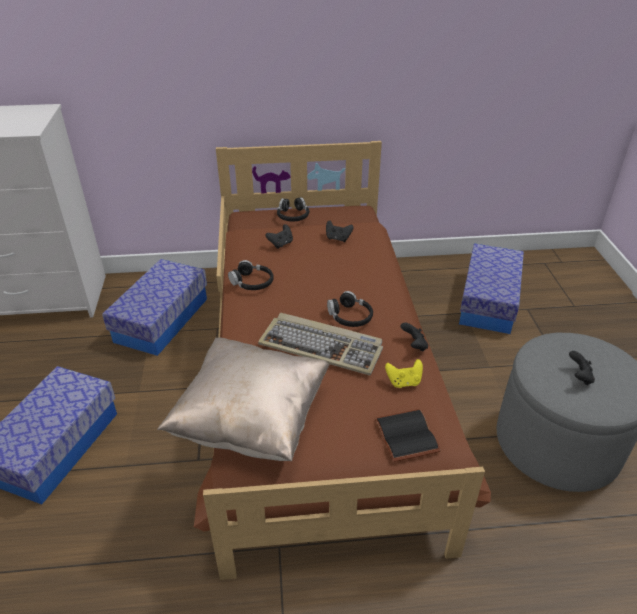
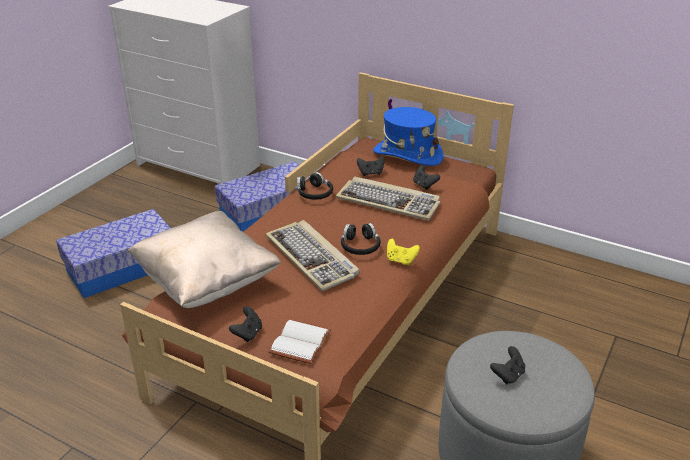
camera: 35 degrees right, 5 degrees down
black headphones [277,197,309,222] -> blue hat [373,107,443,166]
black book [375,409,441,462] -> white book [269,320,331,364]
yellow game controller [385,359,423,388] -> yellow game controller moved to [387,239,420,266]
black game controller [401,322,428,351] -> black game controller moved to [229,306,262,342]
storage box [459,244,524,334] -> none
none -> keyboard [336,177,440,221]

